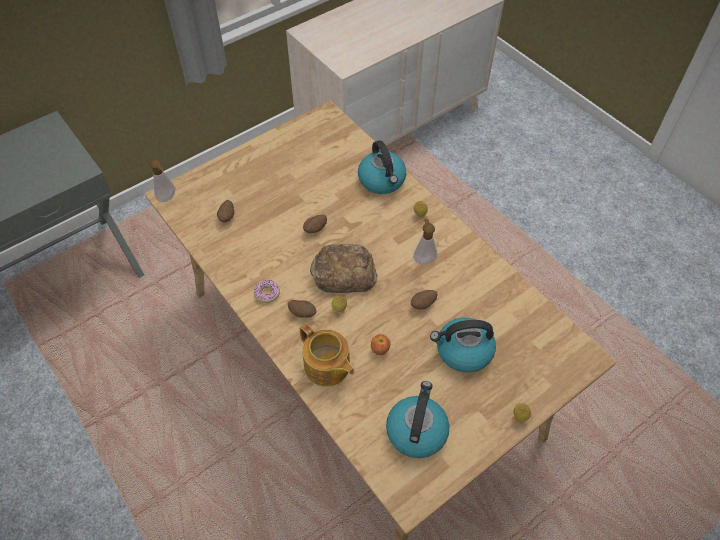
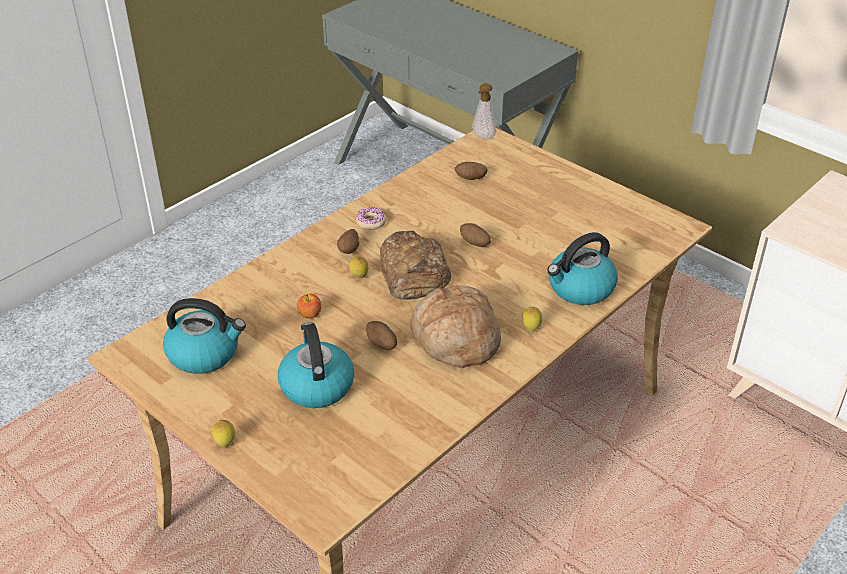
camera: 80 degrees right, 15 degrees down
teapot [300,323,354,387] -> none
soap dispenser [413,218,437,265] -> bread [410,285,501,368]

